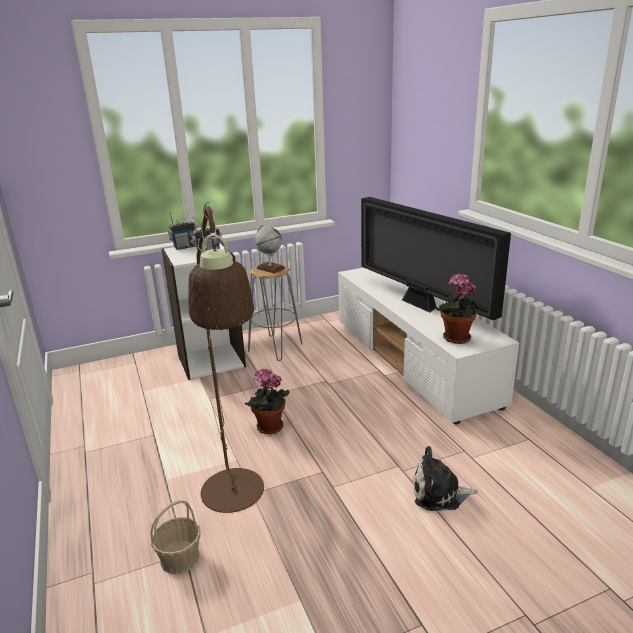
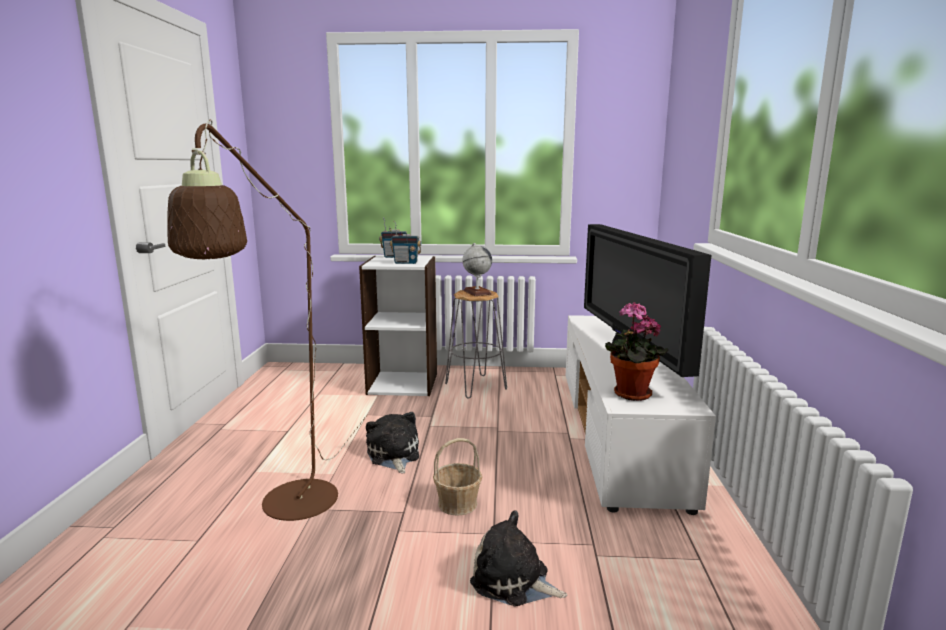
camera: 25 degrees right, 10 degrees down
basket [151,500,201,574] -> basket moved to [433,438,482,516]
potted plant [245,369,289,434] -> plush toy [366,412,419,474]

